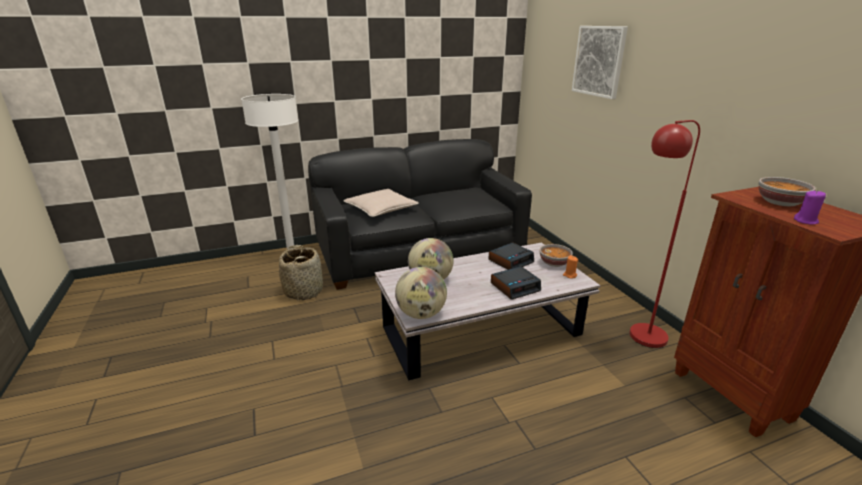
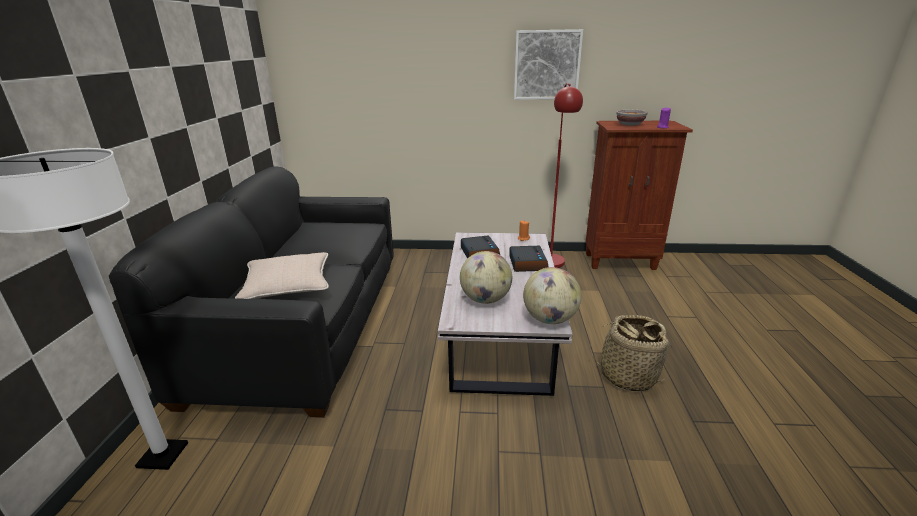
camera: 65 degrees left, 0 degrees up
basket [279,245,323,300] -> basket moved to [590,315,673,391]
bowl [540,244,573,267] -> none
picture [572,26,628,99] -> picture moved to [514,29,583,100]

